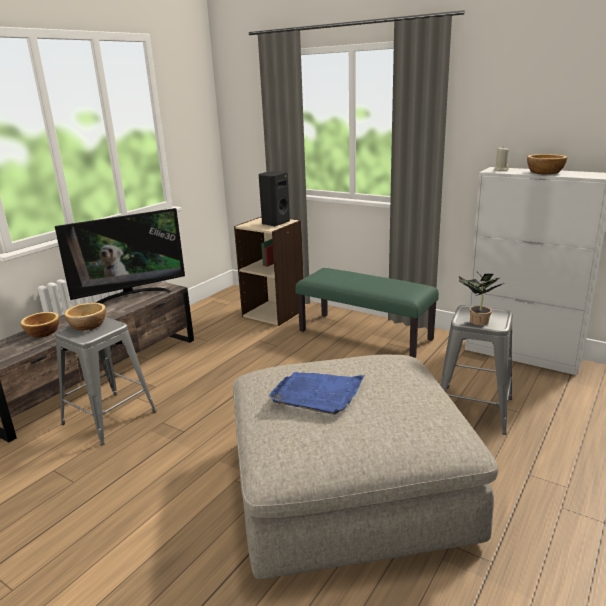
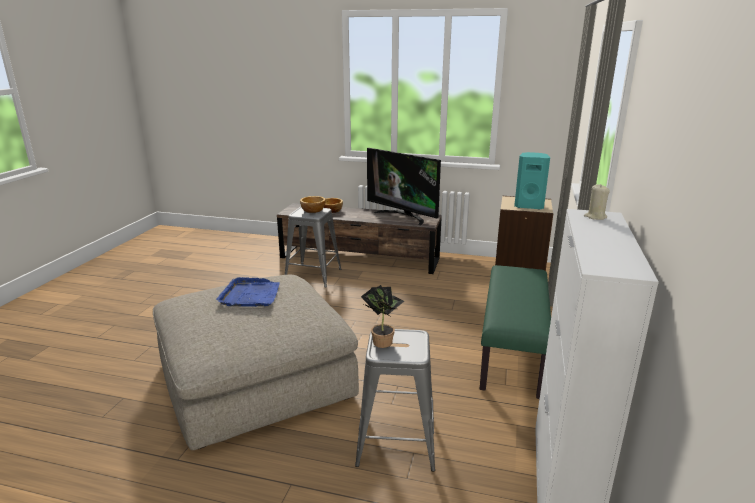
camera: 70 degrees right, 0 degrees up
black speaker [259,171,290,227] -> turquoise speaker [514,152,550,210]
bowl [527,154,567,174] -> none

